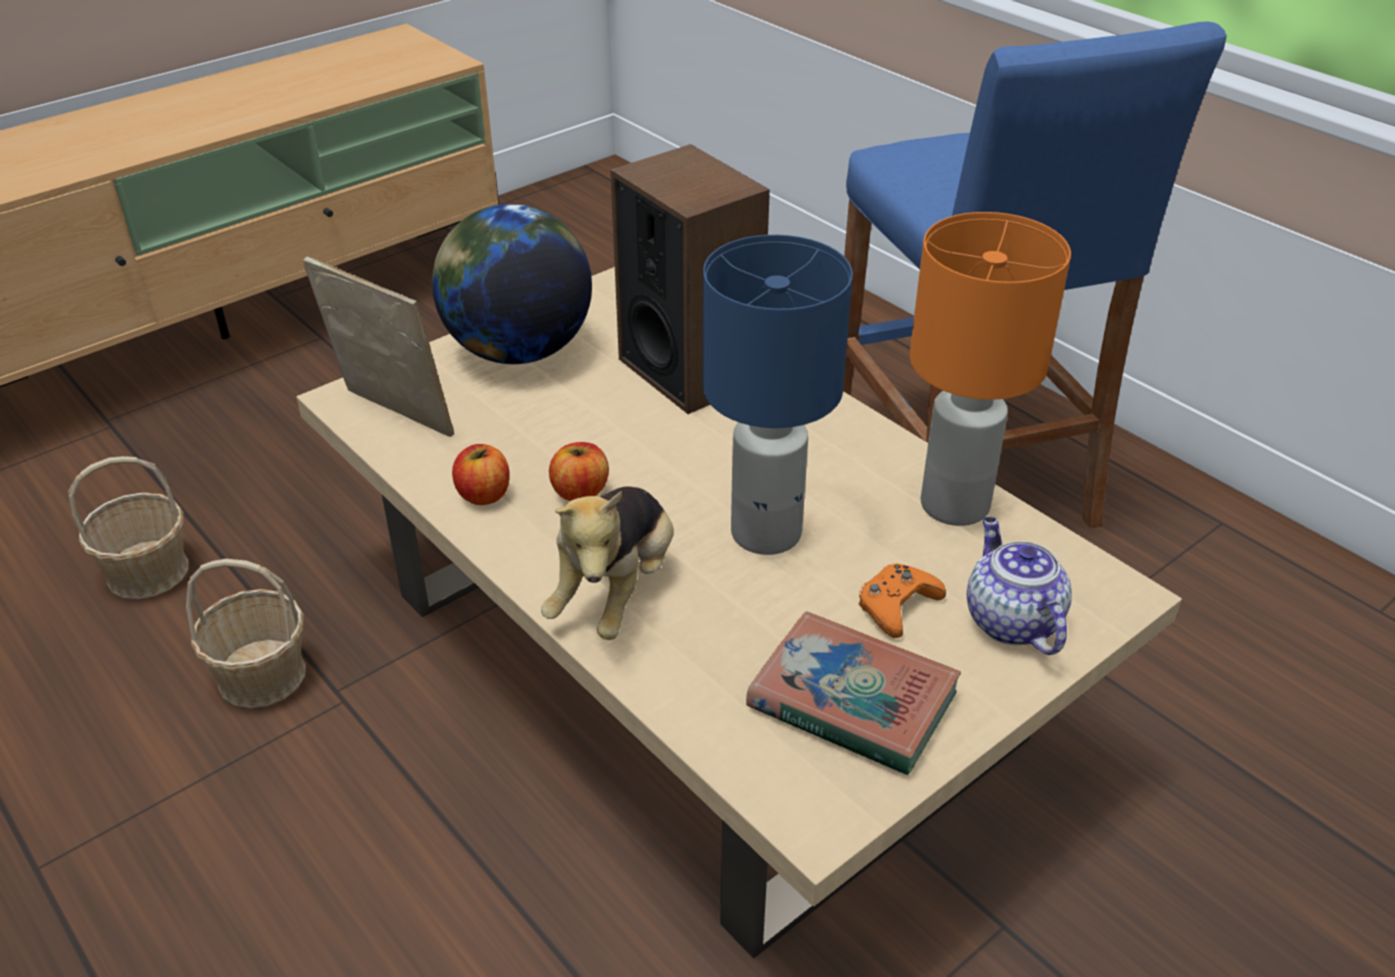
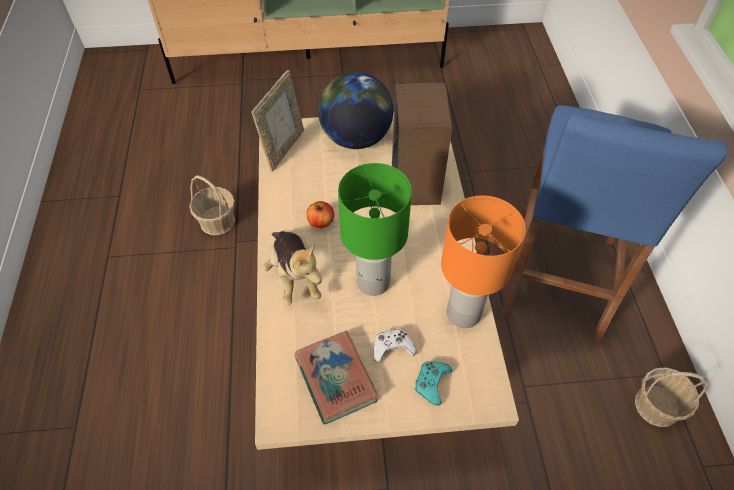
camera: 35 degrees right, 15 degrees up
basket [68,456,189,599] -> basket moved to [635,367,708,427]
picture frame [303,257,454,437] -> picture frame turned 45 degrees clockwise [251,70,304,171]
apple [452,444,510,505] -> none
plush toy [541,486,674,640] -> plush toy turned 75 degrees counterclockwise [263,231,322,305]
blue table lamp [703,235,853,555] -> green table lamp [338,163,412,296]
orange game controller [858,563,946,638] -> white game controller [374,328,417,363]
teapot [967,517,1072,655] -> turquoise game controller [414,361,452,406]

